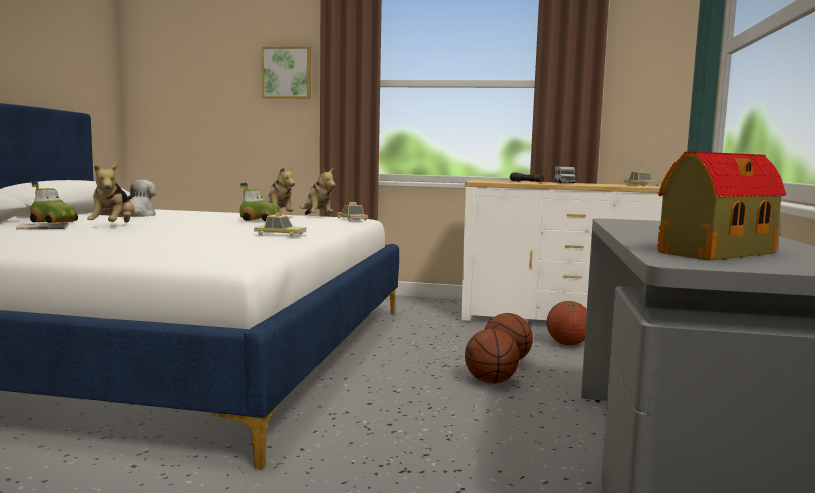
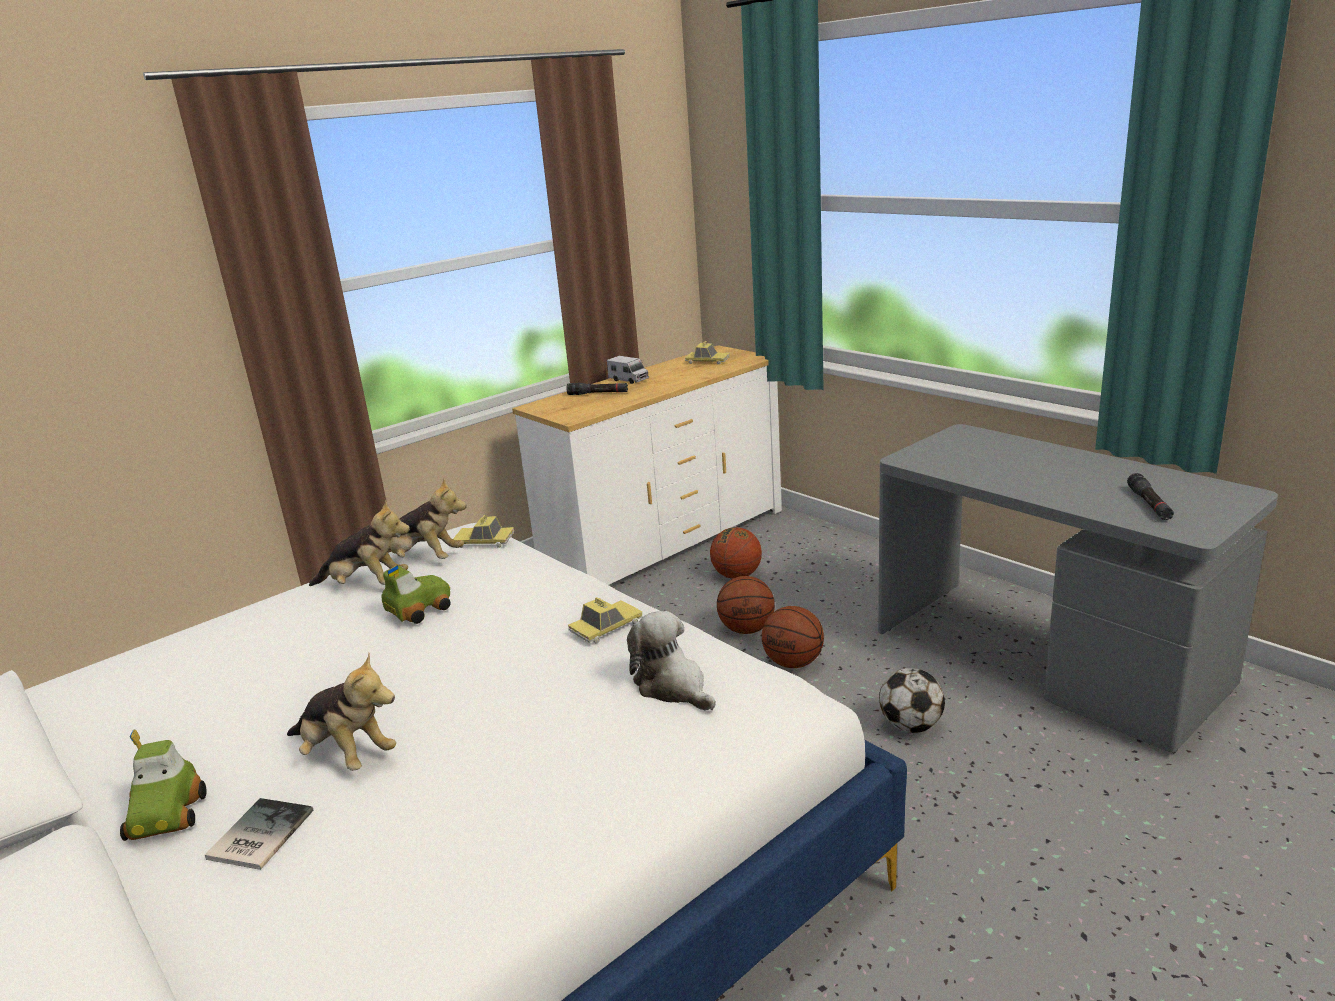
camera: 50 degrees left, 15 degrees up
toy car [30,181,78,223] -> toy car turned 105 degrees clockwise [120,730,206,841]
plush toy [118,180,157,217] -> plush toy moved to [627,611,716,711]
picture [262,46,311,98] -> none
toy house [657,152,786,260] -> black flashlight [1127,473,1174,520]
none -> football [879,668,945,733]

